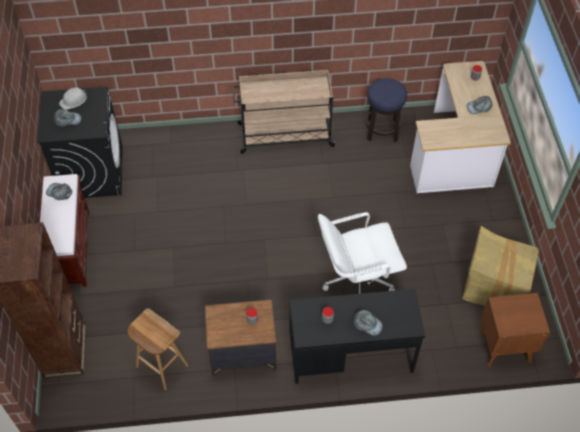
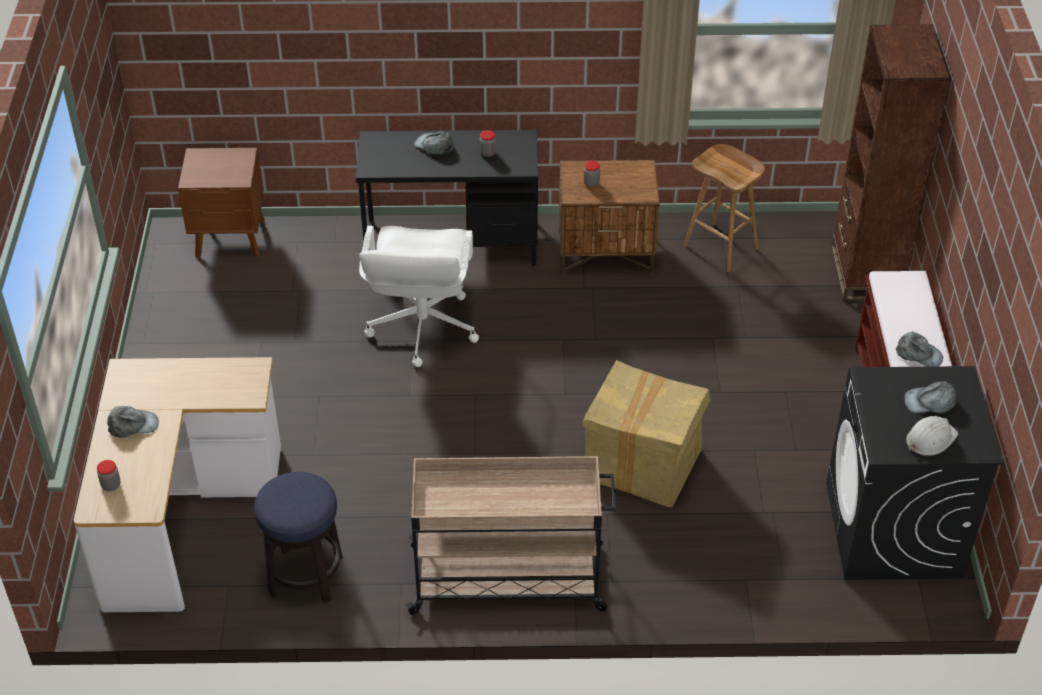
camera: 175 degrees left, 10 degrees down
white office chair [318,212,407,294] -> white office chair turned 105 degrees clockwise [359,226,479,367]
cardboard box [462,226,539,306] -> cardboard box moved to [582,360,710,507]

